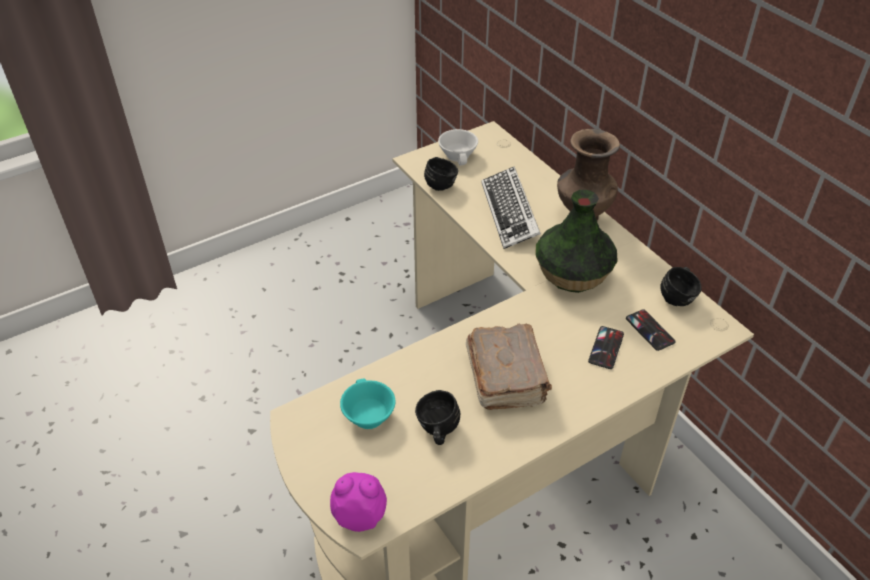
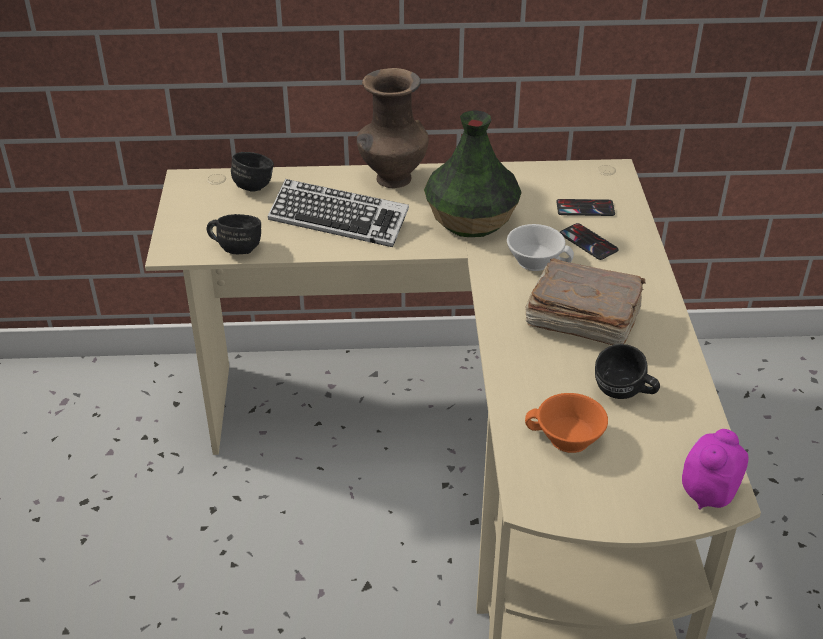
camera: 60 degrees left, 5 degrees down
turquoise cup [340,379,396,429] -> orange cup [525,393,608,453]
white cup [438,129,478,166] -> white cup moved to [507,224,574,271]
black mug [660,267,702,306] -> black mug moved to [231,152,274,192]

